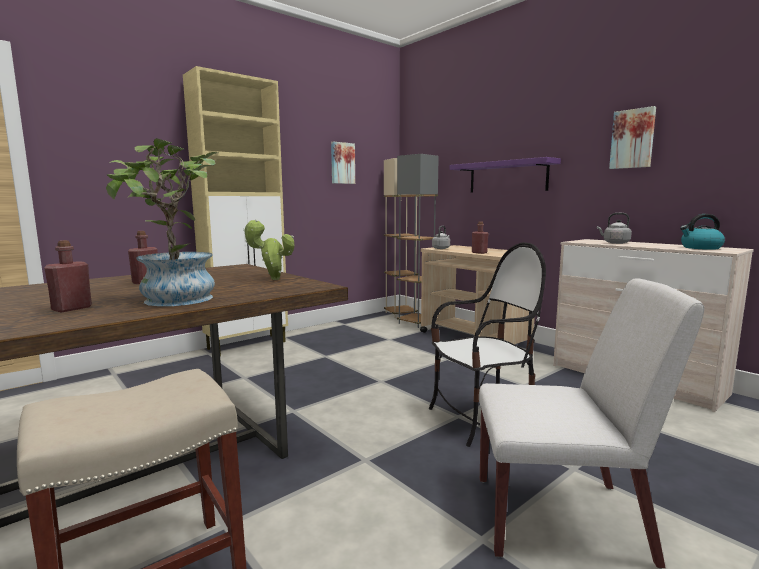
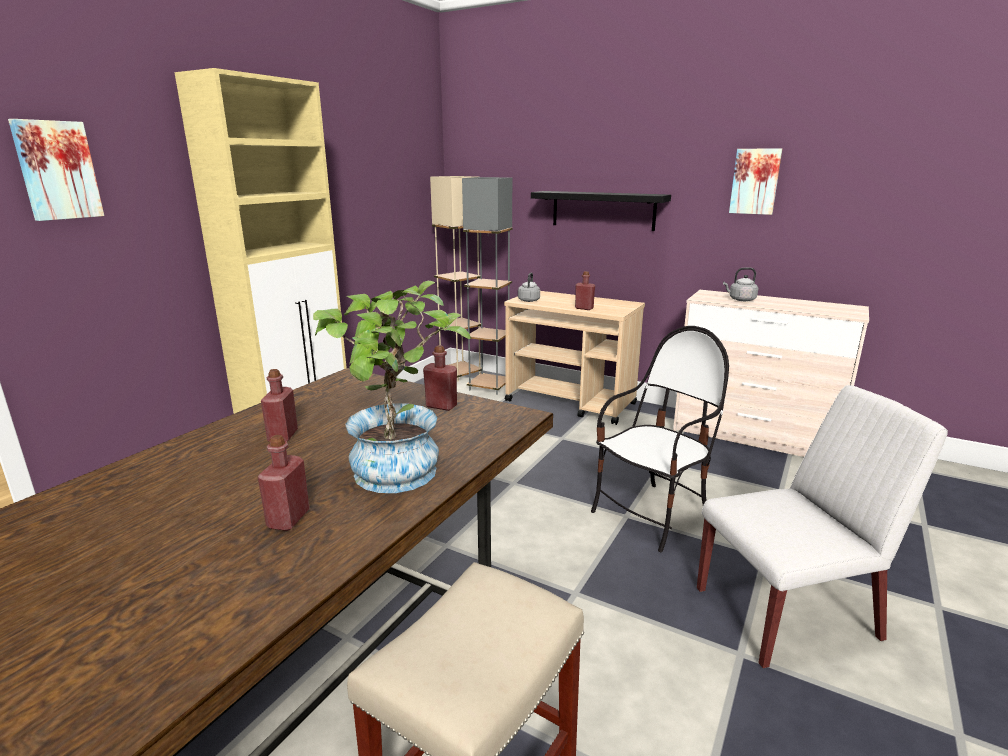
camera: 20 degrees left, 10 degrees up
potted plant [243,219,295,280] -> red bottle [423,345,457,411]
picture [331,141,355,184] -> picture moved to [8,119,104,221]
purple shelf [449,157,561,192] -> black shelf [531,191,671,231]
kettle [680,214,725,250] -> none

